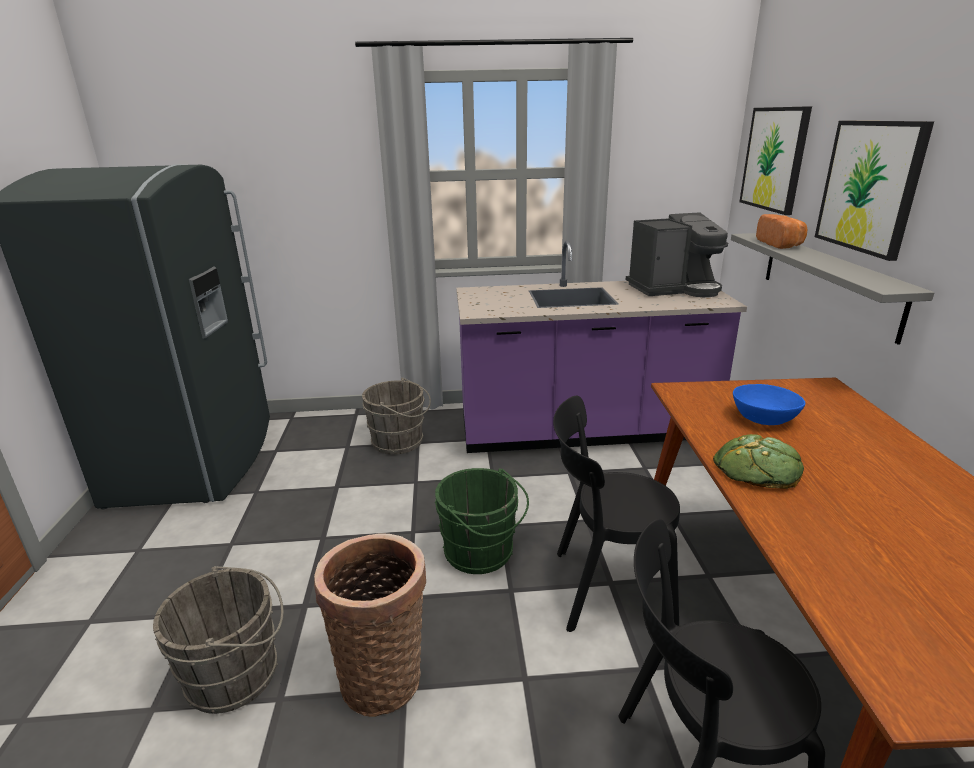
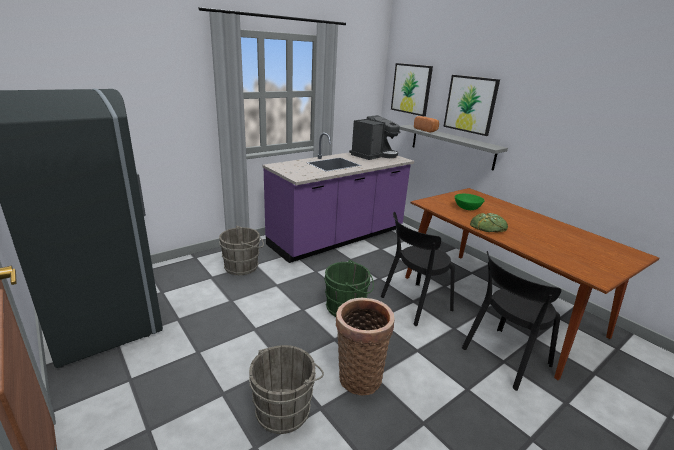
camera: 35 degrees left, 0 degrees up
blue bowl [733,384,805,425] -> green bowl [455,194,485,210]

